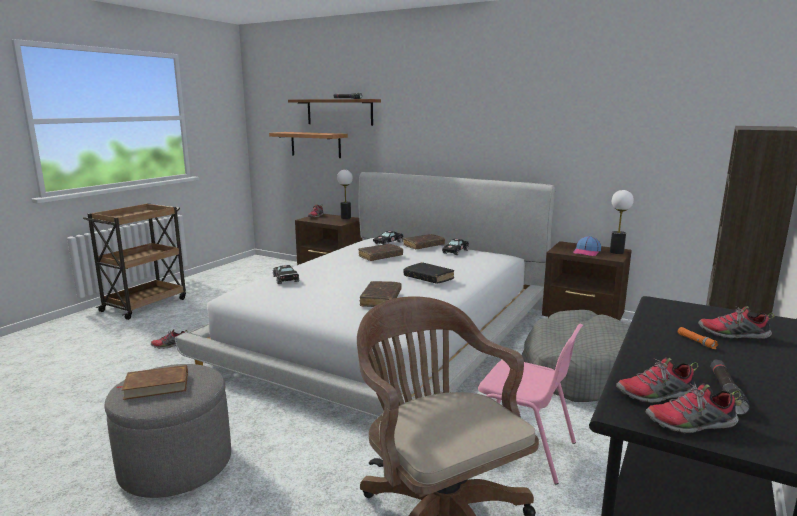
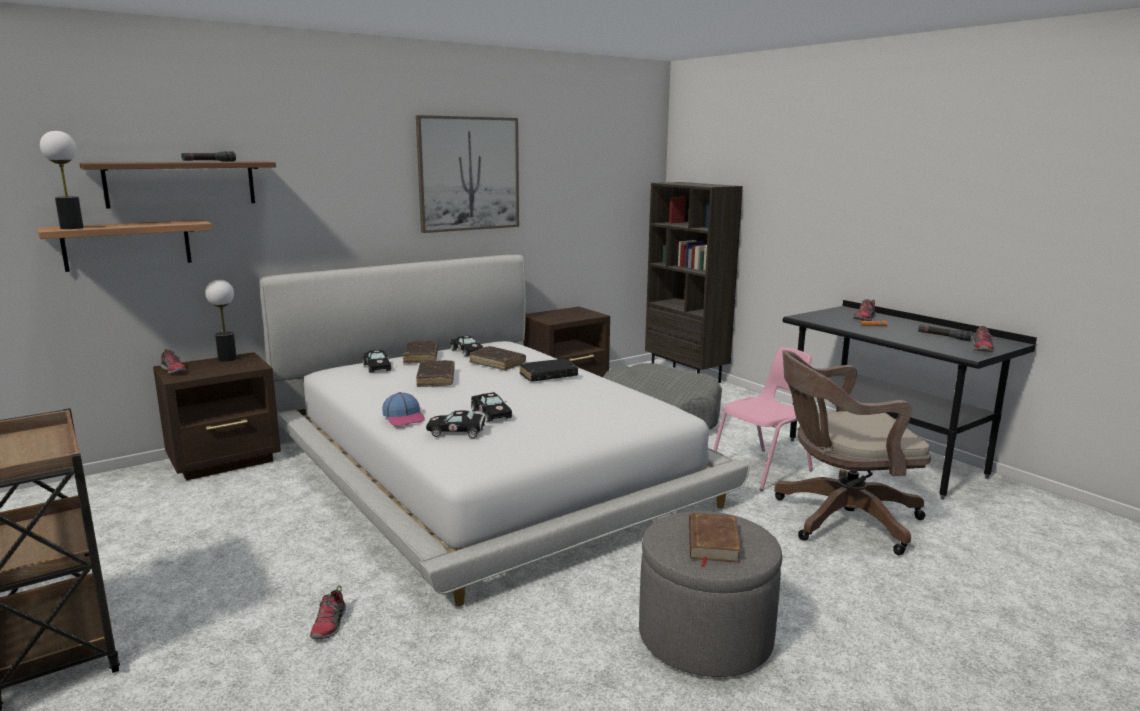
camera: 65 degrees left, 0 degrees up
brown book [360,281,402,307] -> brown book moved to [469,346,526,371]
cap [573,236,601,256] -> cap moved to [382,392,425,426]
table lamp [610,190,634,254] -> table lamp moved to [40,131,84,229]
shoe [616,358,698,403] -> none
none -> picture [416,115,519,233]
none -> black toy car [471,392,512,422]

